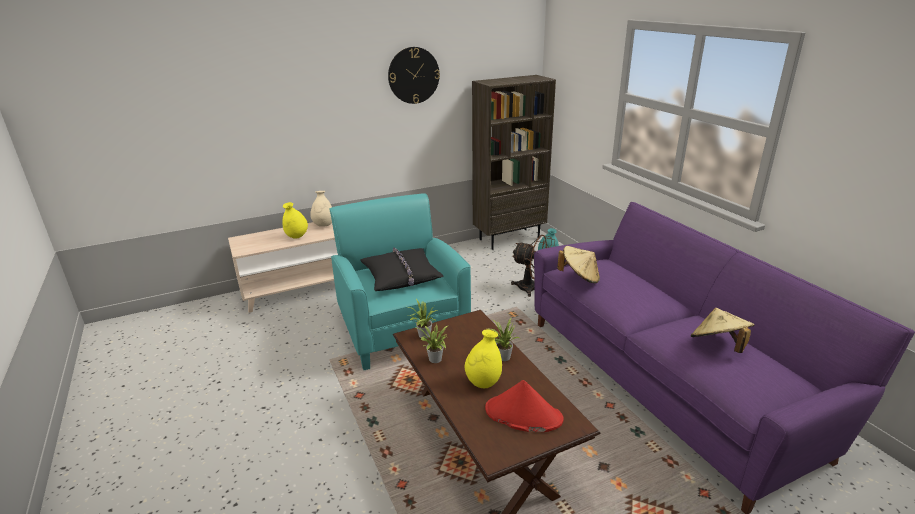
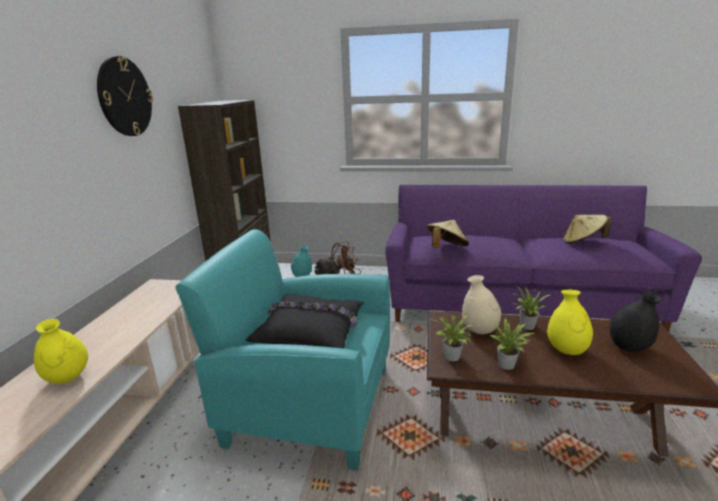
camera: 55 degrees left, 5 degrees down
beige vase [310,191,332,227] -> beige vase moved to [462,275,501,334]
red hat [485,380,564,432] -> black vase [610,291,662,352]

